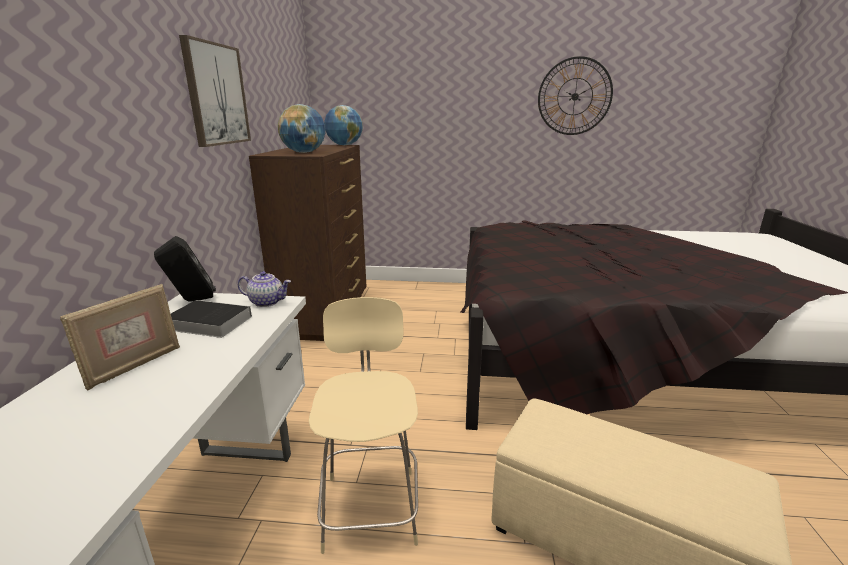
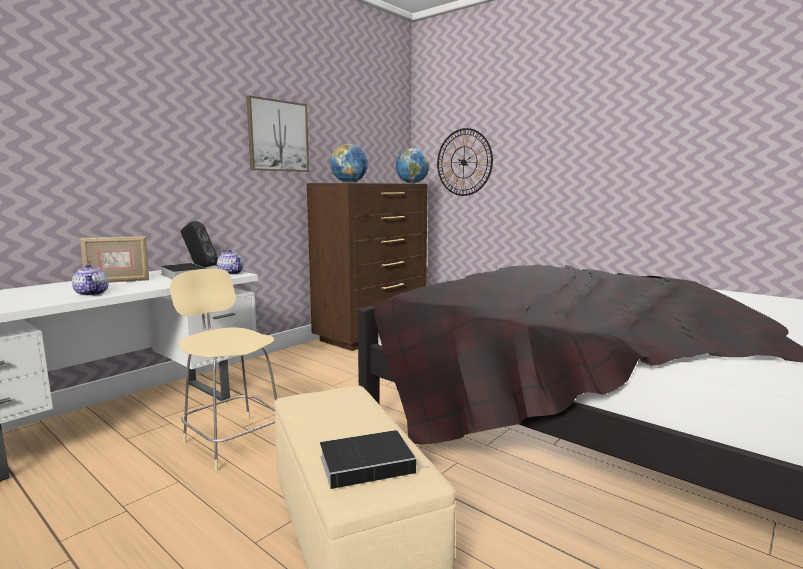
camera: 35 degrees right, 10 degrees down
beige chair [309,297,418,554] -> beige chair turned 75 degrees counterclockwise [170,268,277,471]
wall clock [538,56,613,135] -> wall clock moved to [437,128,493,196]
none -> teapot [72,264,109,296]
none -> book [320,430,430,489]

